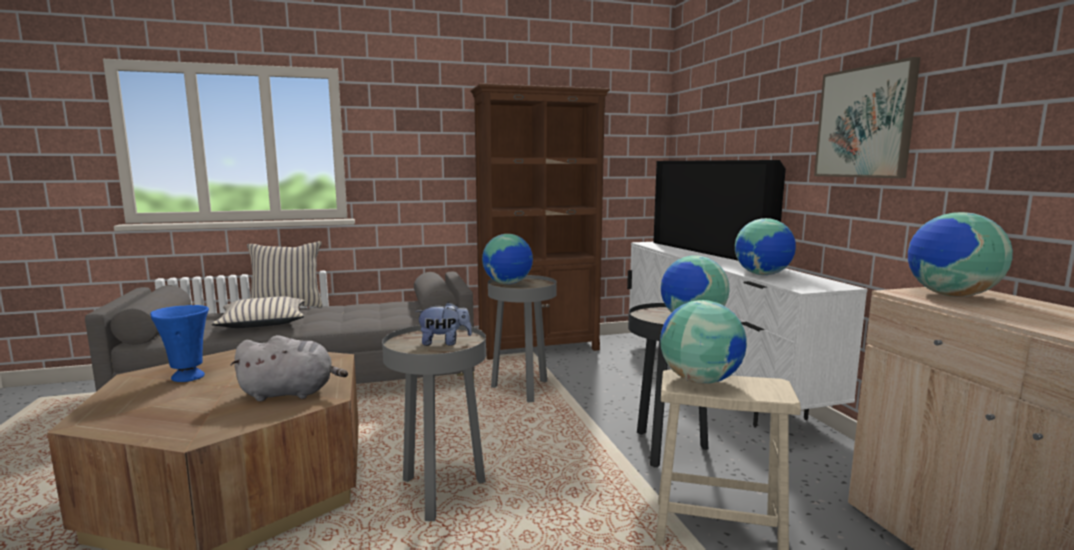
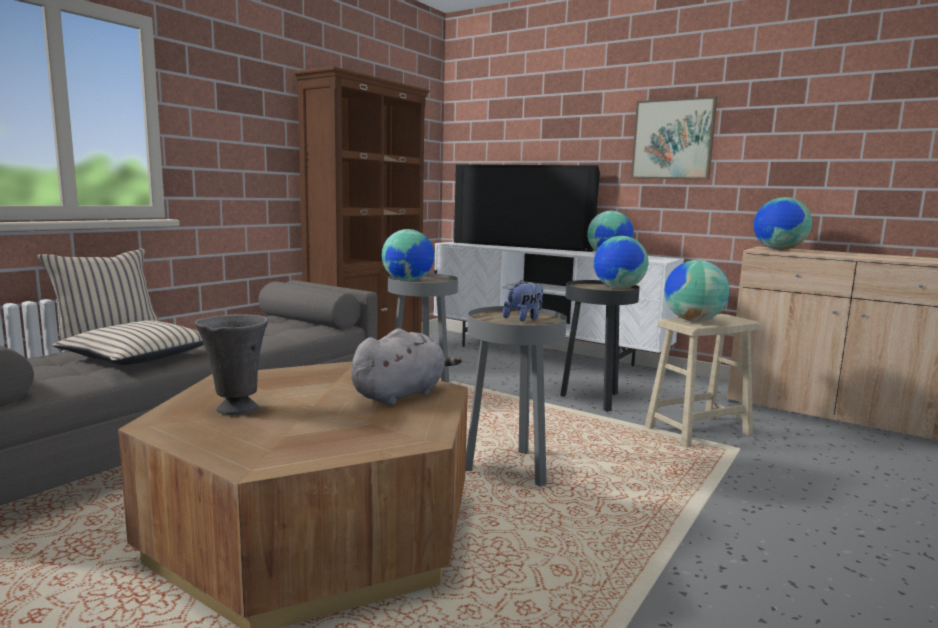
camera: 40 degrees left, 0 degrees up
blue vase [150,305,209,382] -> grey vase [195,314,268,415]

